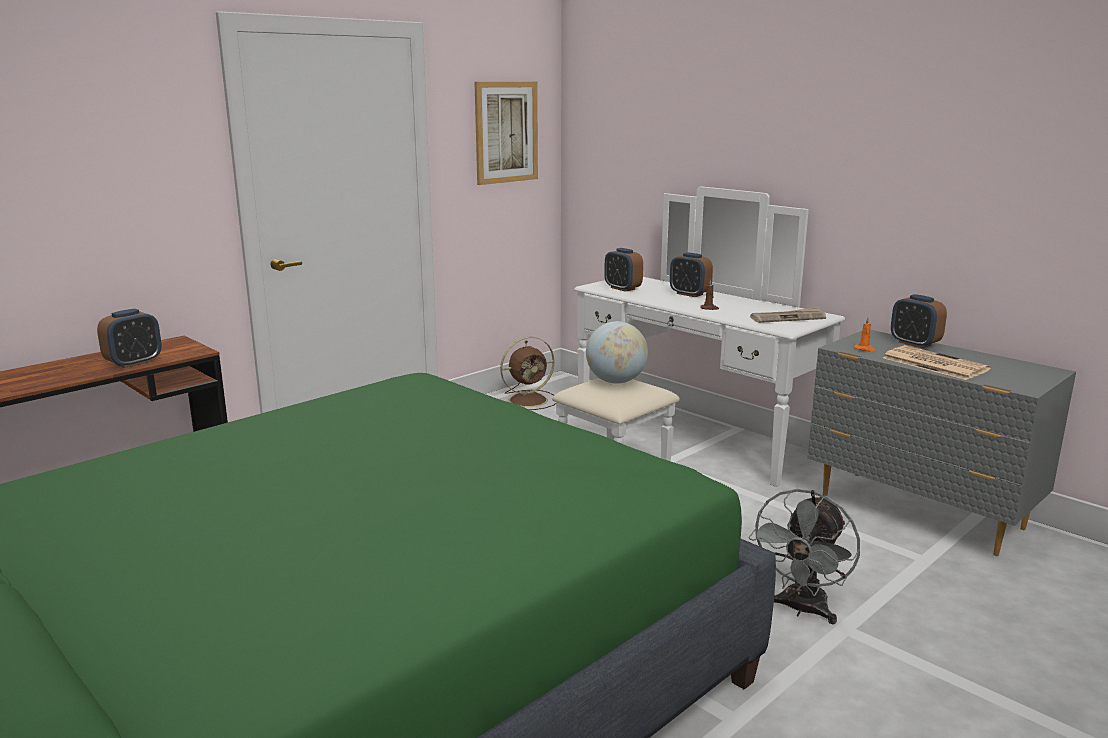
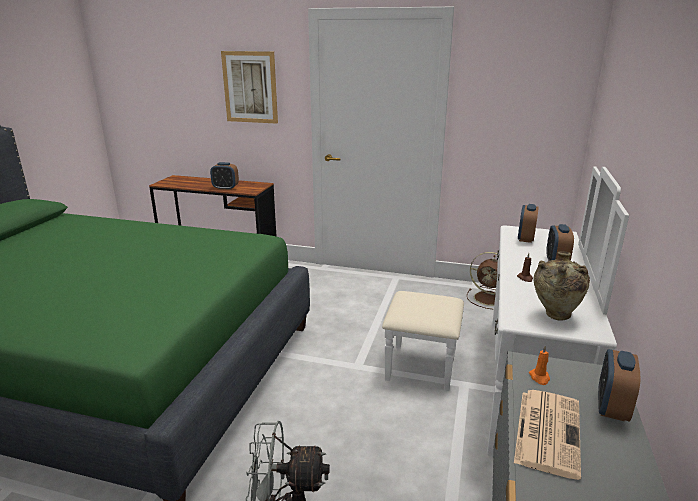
camera: 60 degrees right, 5 degrees up
picture [474,82,538,185] -> picture moved to [221,51,278,124]
globe [586,321,648,384] -> none
newspaper [750,307,826,323] -> beige vase [534,251,590,320]

